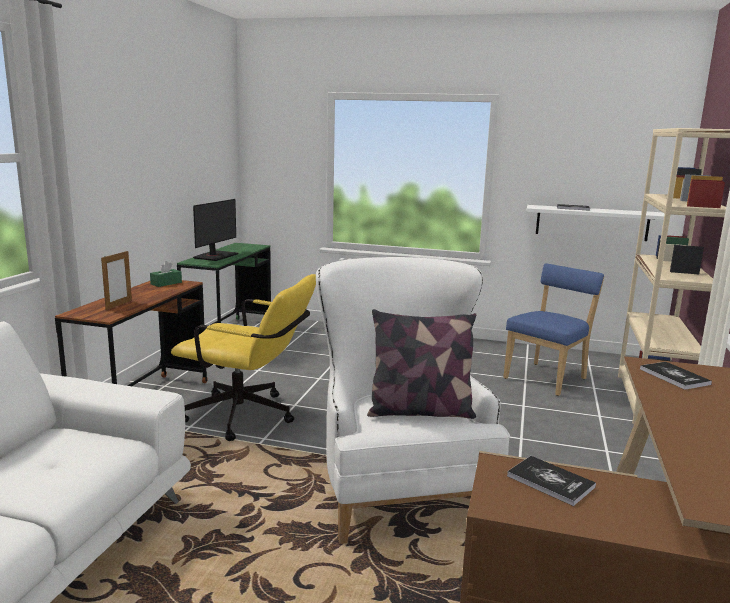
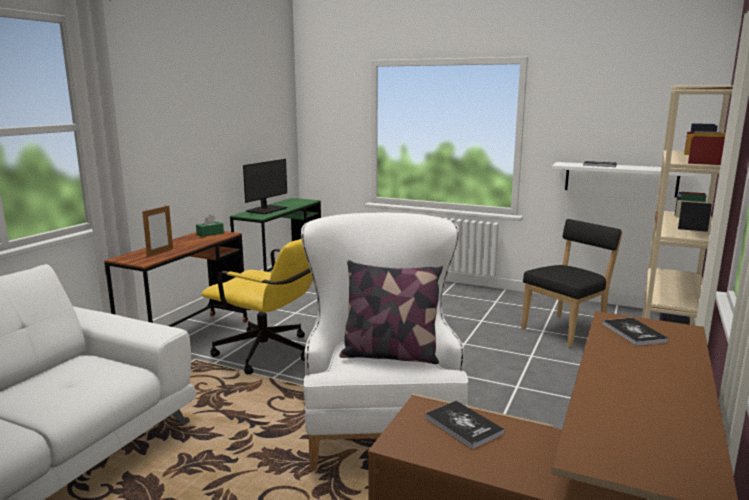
camera: 10 degrees right, 0 degrees up
blue chair [503,264,604,396] -> black chair [521,219,623,348]

